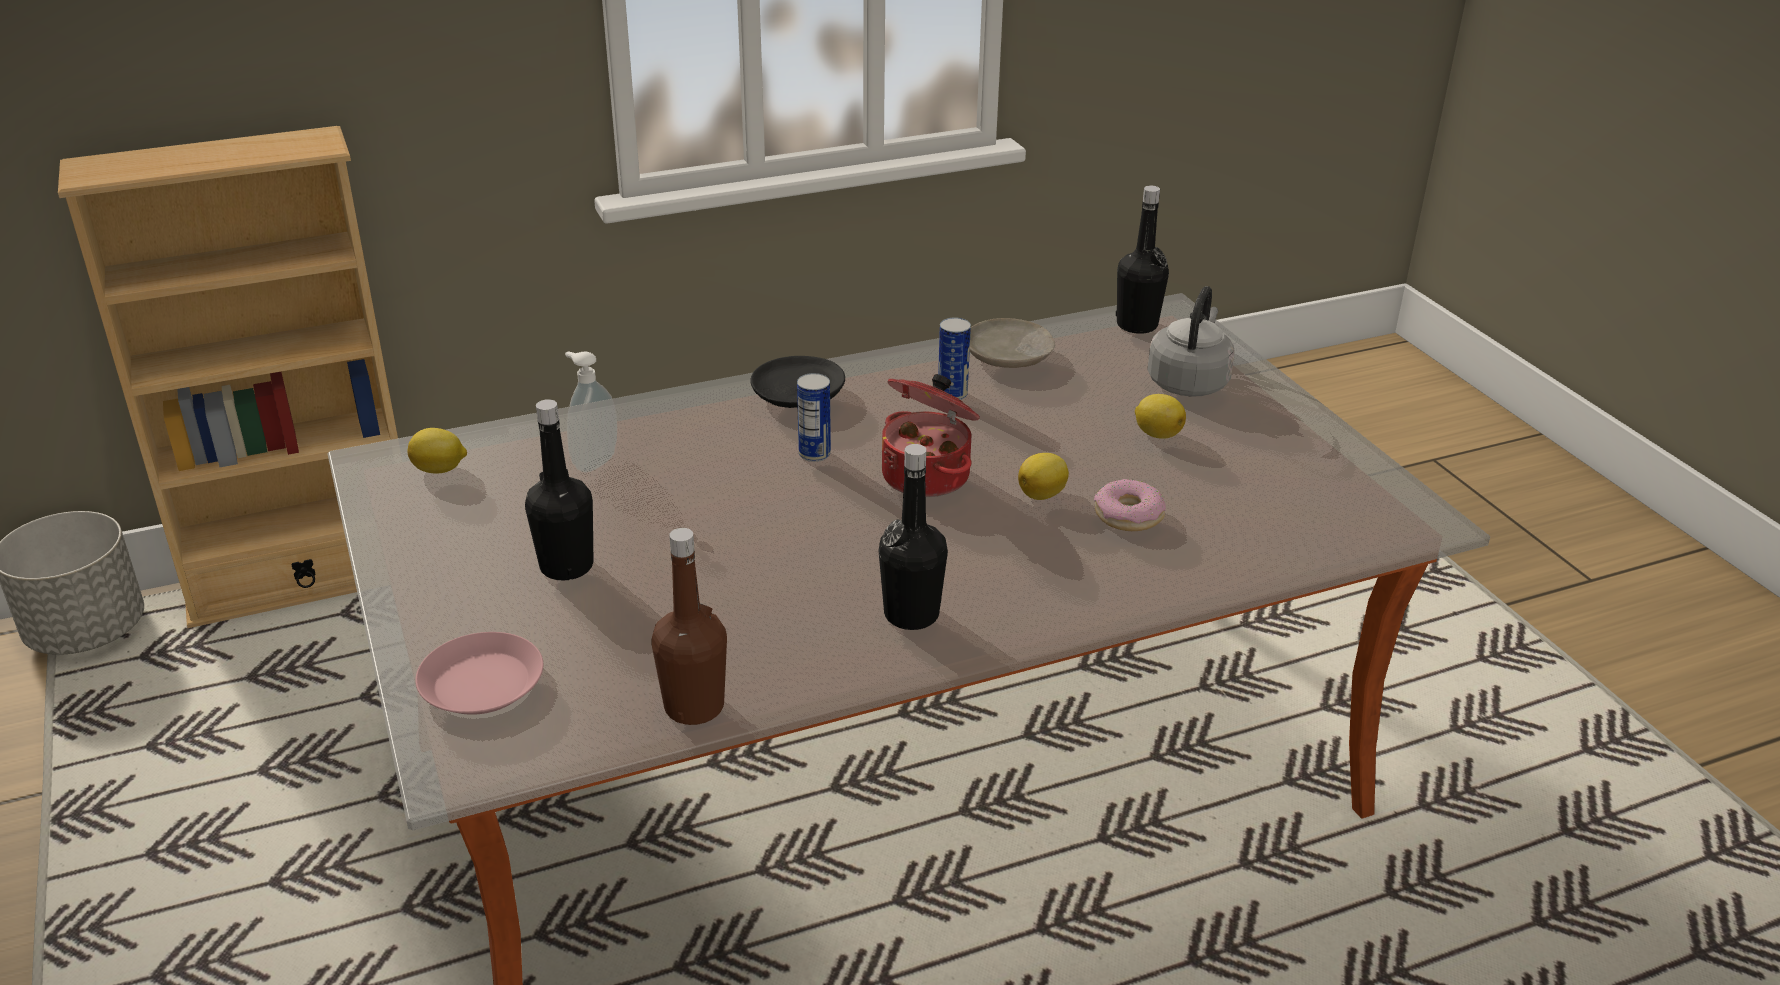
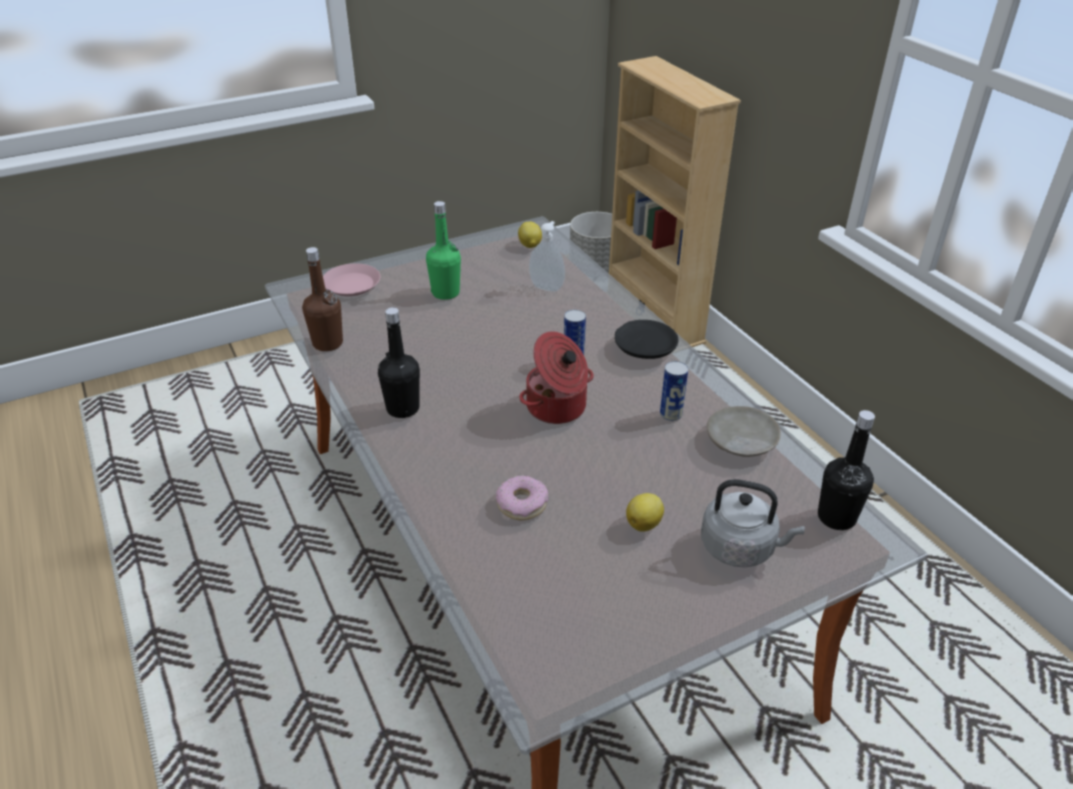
camera: 85 degrees right, 5 degrees up
black bottle [525,399,593,580] -> green bottle [426,201,461,300]
lemon [1018,453,1069,500] -> none

